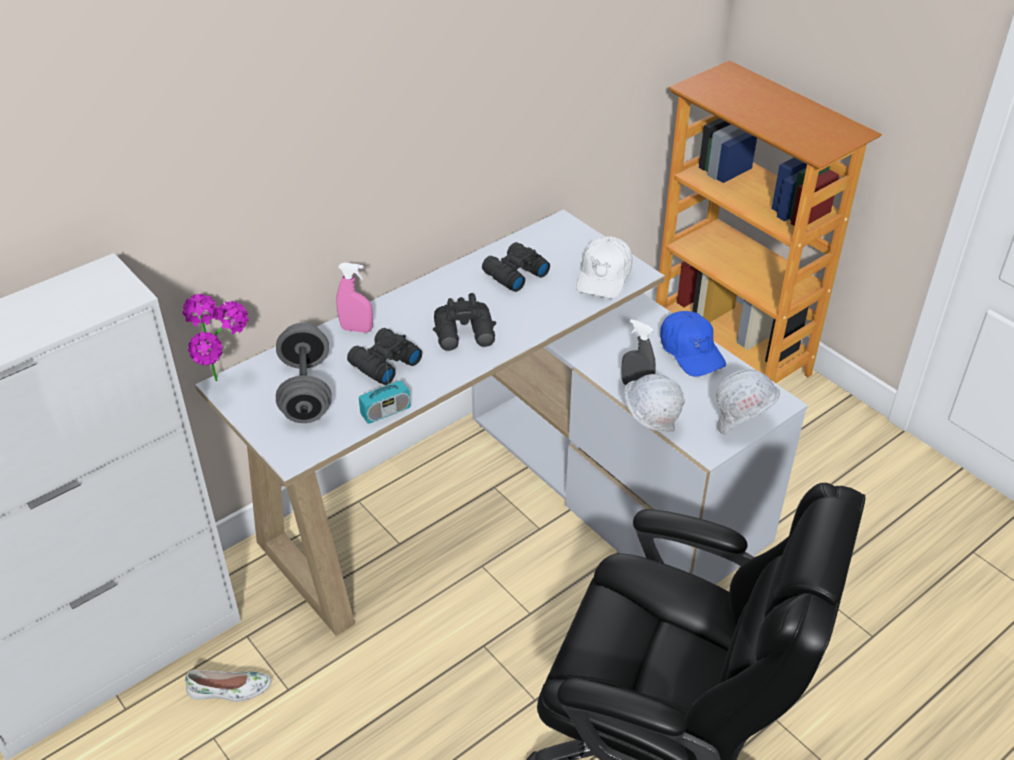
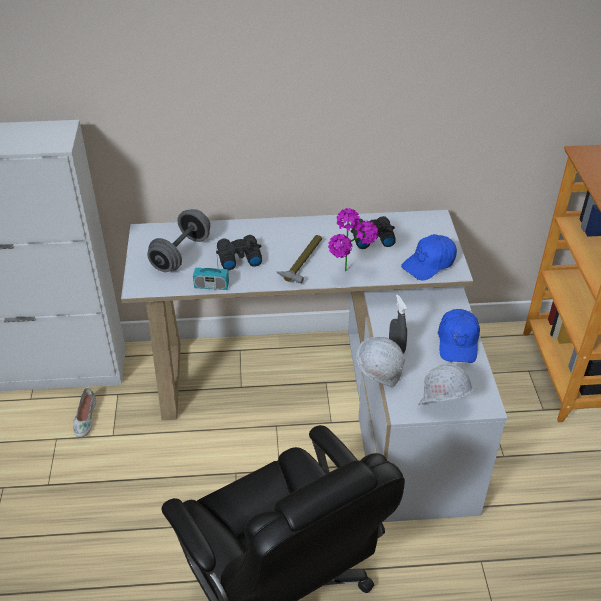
camera: 35 degrees right, 0 degrees up
potted plant [182,293,249,382] -> potted plant moved to [328,208,378,271]
white shoe [185,670,271,702] -> white shoe turned 60 degrees clockwise [73,387,96,437]
pink spray bottle [336,263,373,333] -> none
black binoculars [433,293,496,351] -> hammer [277,235,322,283]
white cap [576,236,632,299] -> blue cap [401,234,457,281]

